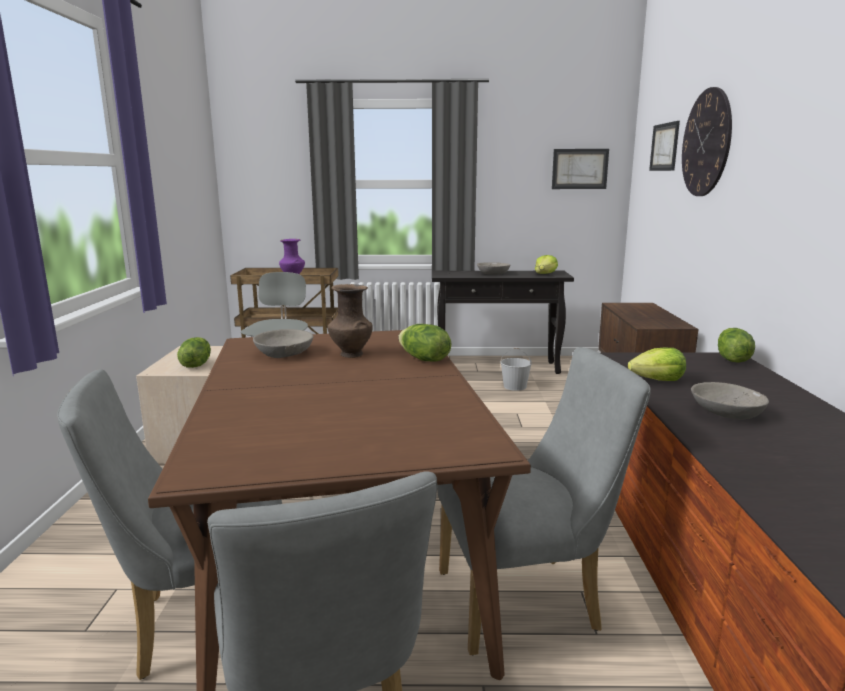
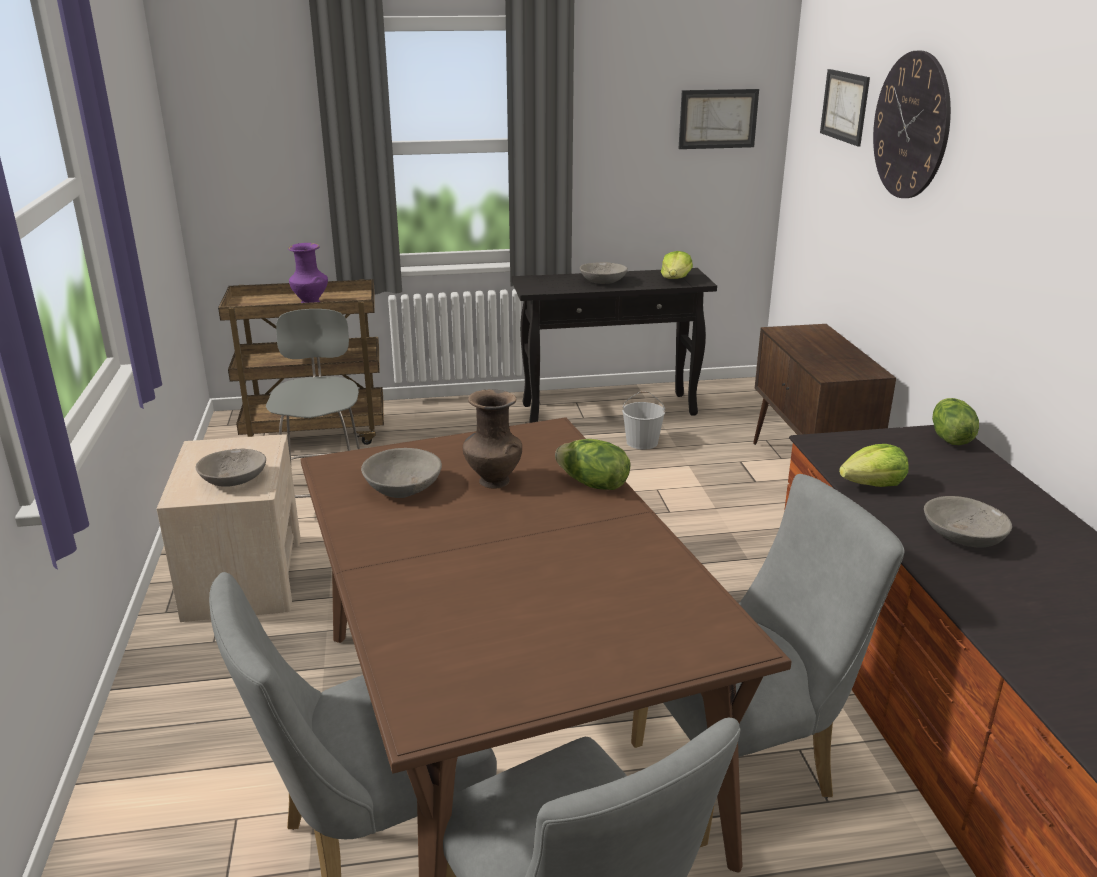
camera: 10 degrees left, 10 degrees up
lettuce [177,337,211,368] -> grey bowl [196,449,266,487]

